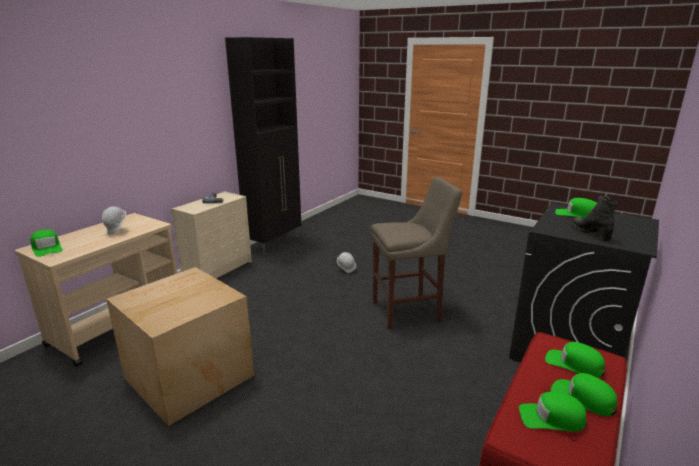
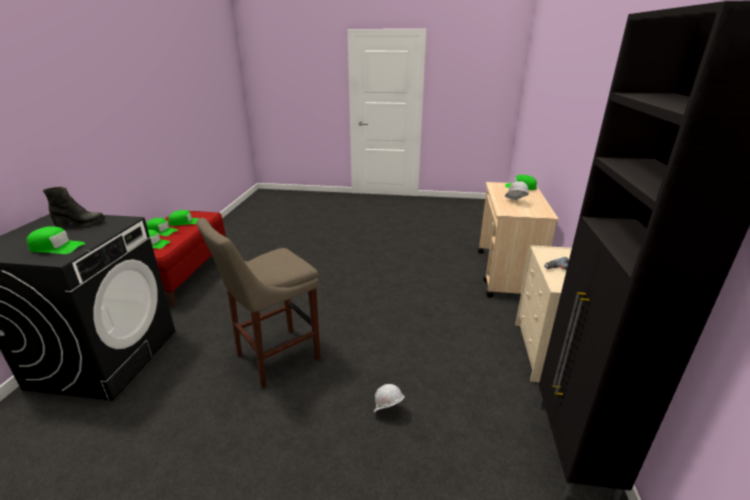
camera: 155 degrees right, 5 degrees up
cardboard box [106,267,254,426] -> none
black boot [571,196,617,242] -> black boot turned 60 degrees counterclockwise [43,187,105,227]

